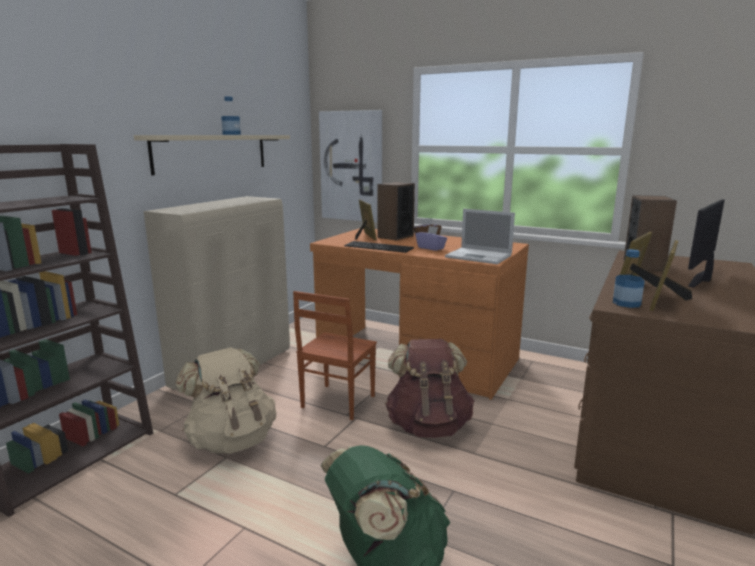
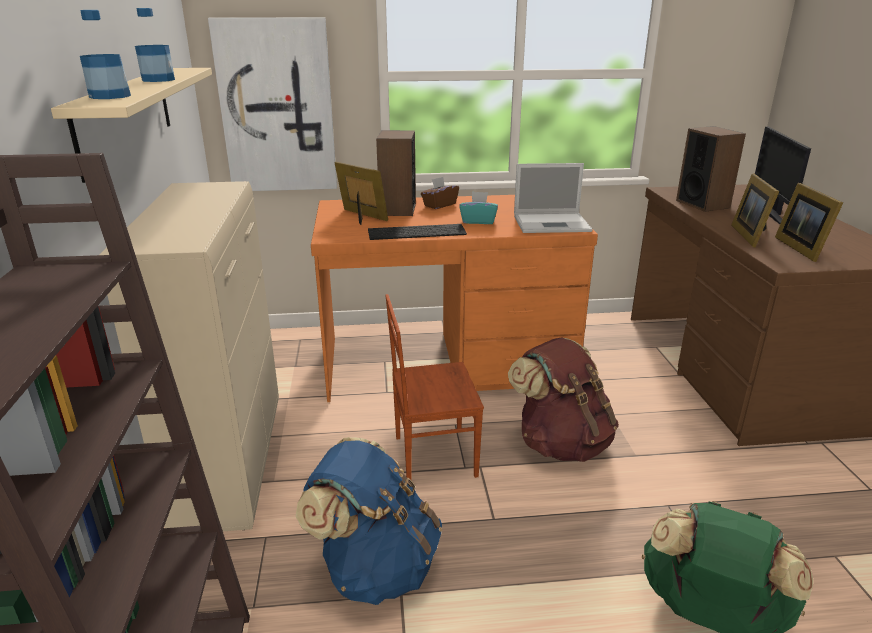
camera: 35 degrees left, 10 degrees up
beige backpack [175,347,277,454] -> blue backpack [295,437,442,605]
brown chair [293,291,377,420] -> brown chair turned 90 degrees clockwise [385,294,484,480]
purple tissue box [416,226,447,251] -> turquoise tissue box [459,192,498,224]
bottle [613,249,645,308] -> bottle moved to [80,10,131,99]

